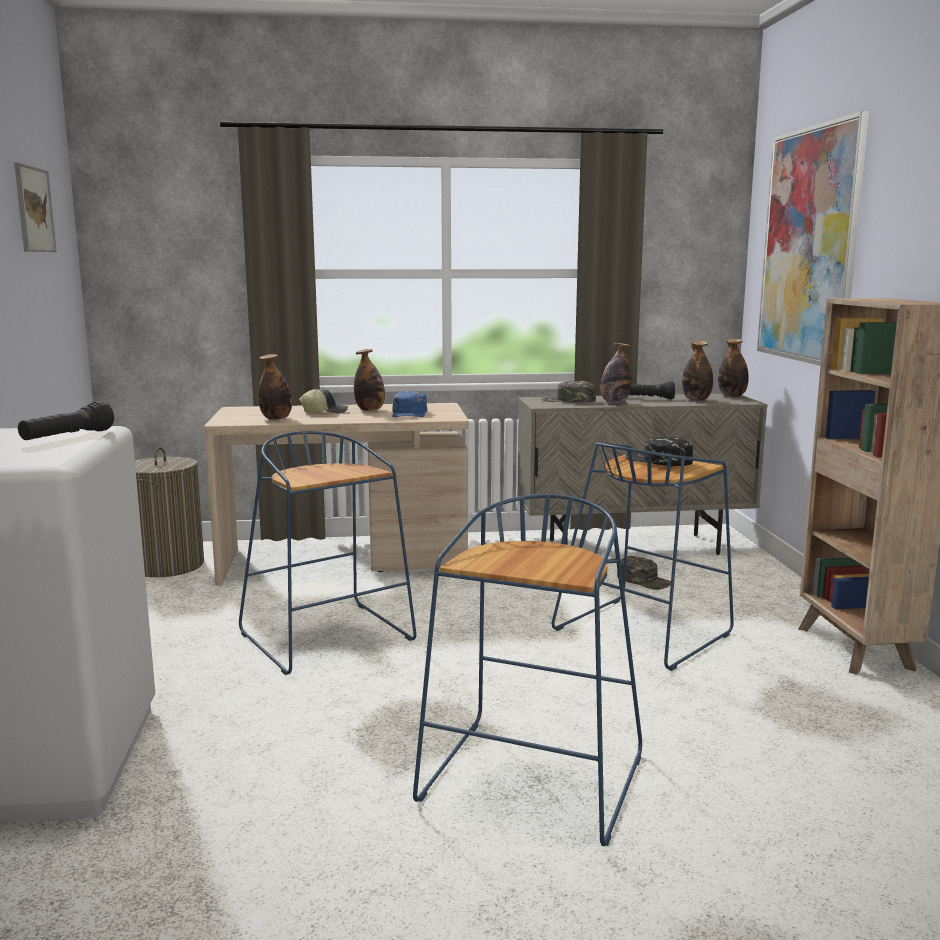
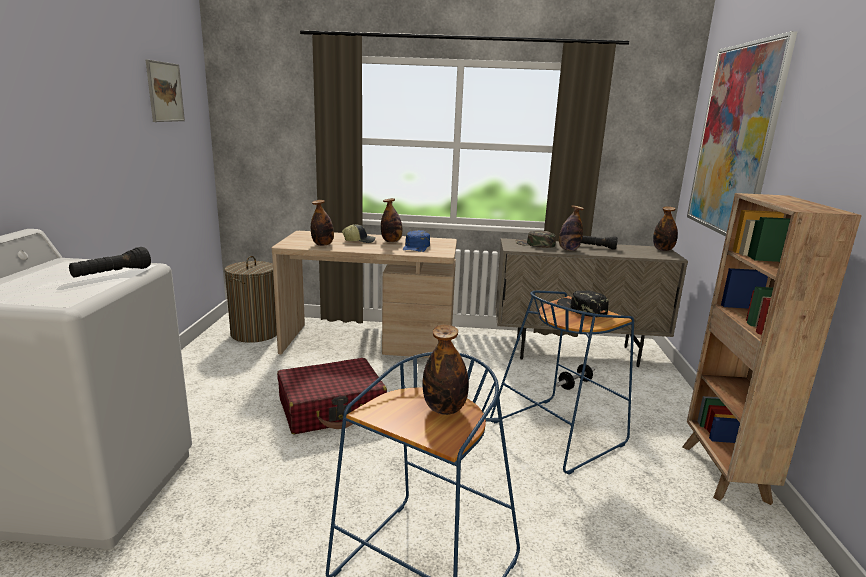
camera: 10 degrees right, 5 degrees up
blue stool [239,431,416,675] -> red suitcase [277,358,387,434]
green cap [617,556,671,590] -> dumbbell [556,364,595,390]
bottle [682,341,713,401] -> bottle moved to [423,325,469,415]

